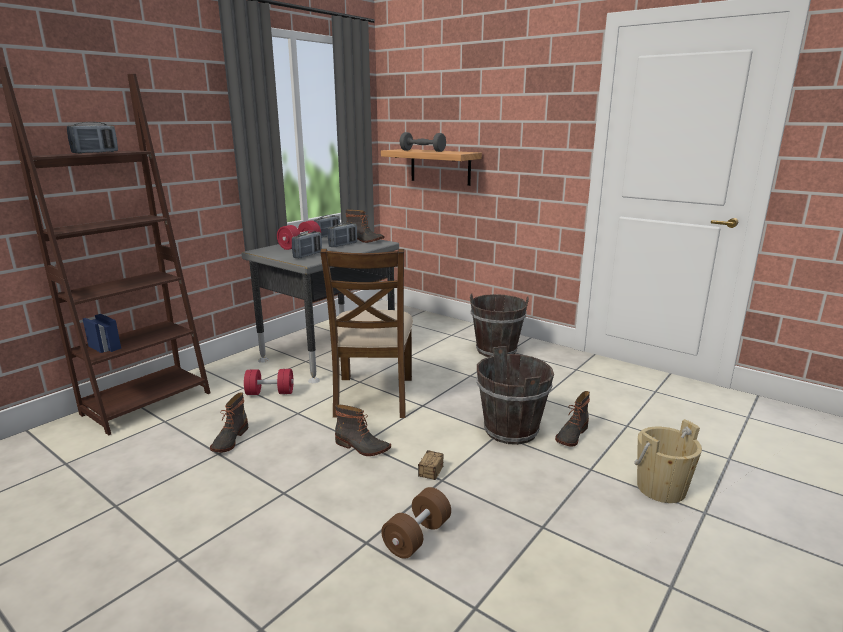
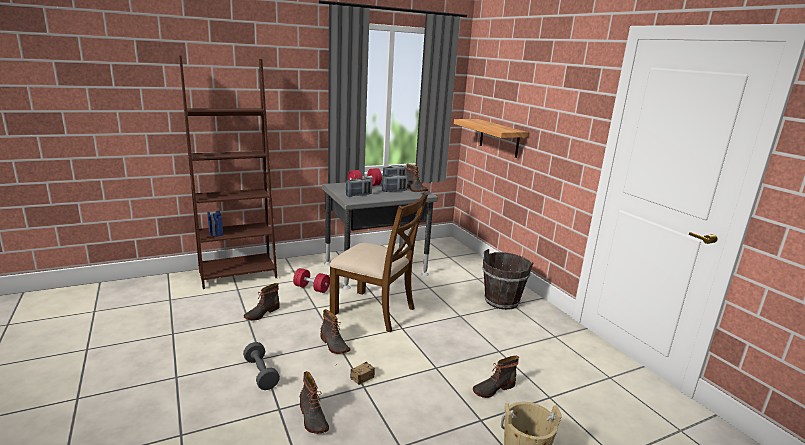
camera: 25 degrees right, 0 degrees up
radio [67,122,118,154] -> none
brown chair [320,249,413,418] -> brown chair turned 90 degrees counterclockwise [329,192,428,332]
brown dumbbell [381,487,451,559] -> boot [300,371,329,434]
grey dumbbell [400,132,446,152] -> grey dumbbell moved to [243,342,280,390]
brown bucket [477,346,554,445] -> none

